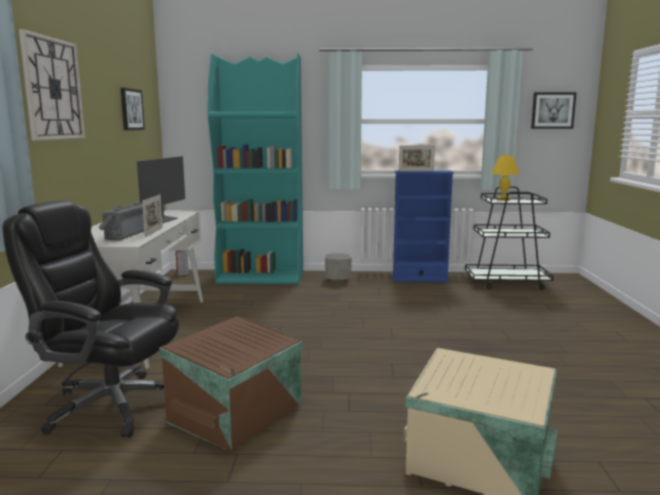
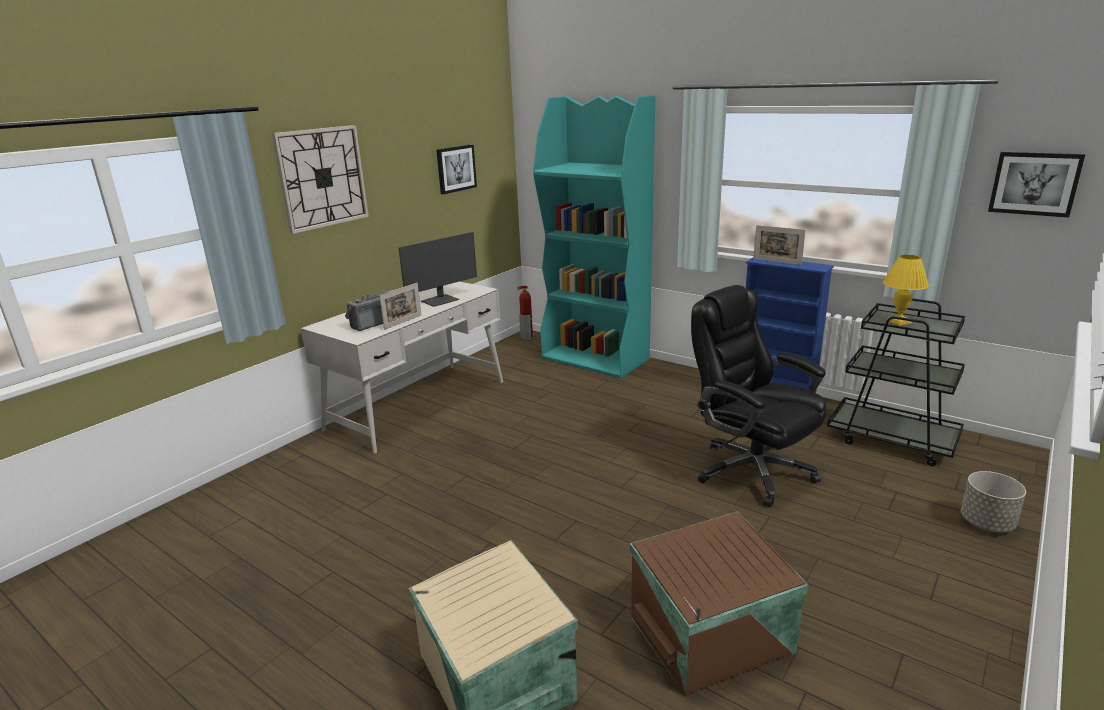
camera: 35 degrees right, 10 degrees up
black office chair [2,200,179,438] -> black office chair moved to [691,285,826,507]
brown storage box [159,316,303,452] -> brown storage box moved to [630,511,808,696]
grey planter [325,253,351,282] -> grey planter moved to [961,471,1026,532]

